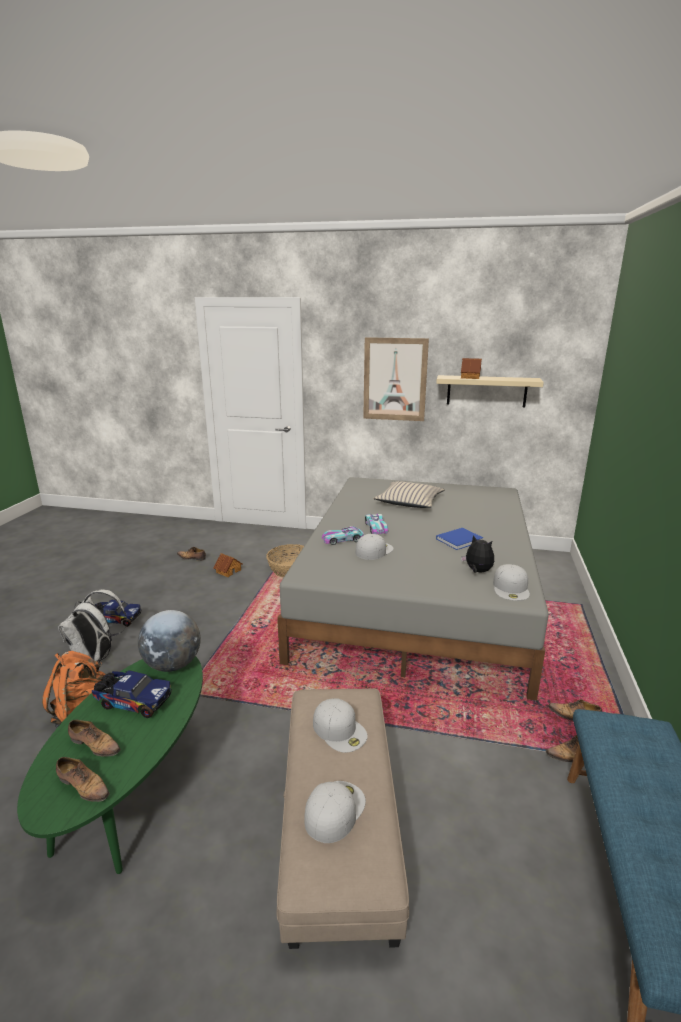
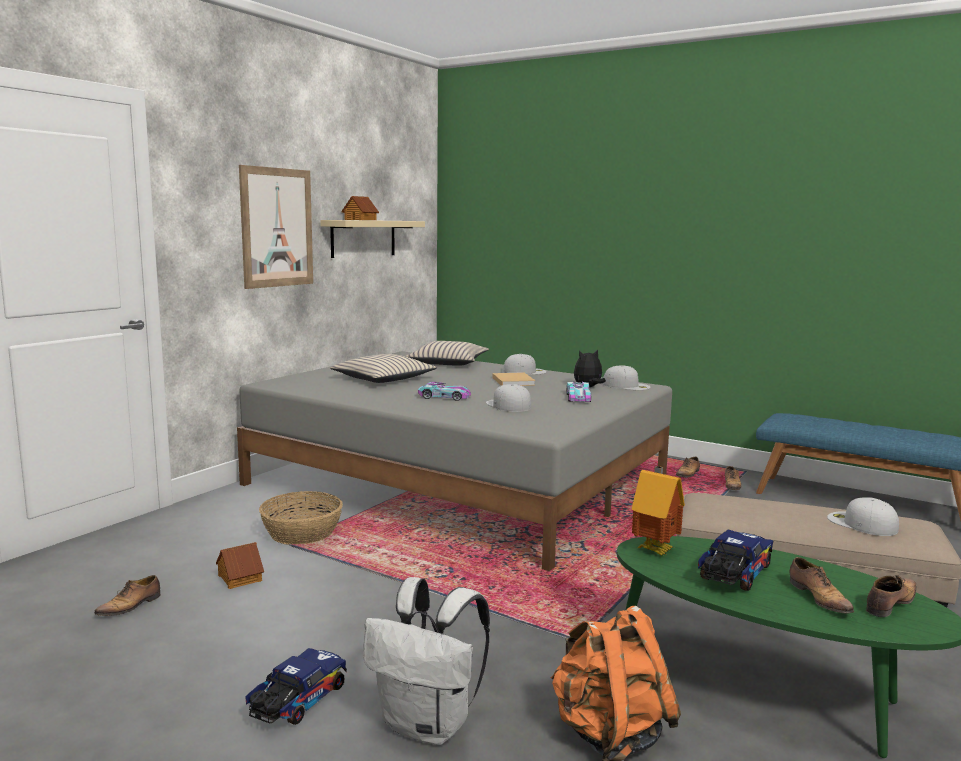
camera: 70 degrees left, 10 degrees down
shoe [68,720,121,757] -> shoe turned 120 degrees clockwise [790,557,854,614]
globe [138,610,201,672] -> toy house [632,466,685,556]
white cap [313,698,368,753] -> white cap moved to [503,354,546,375]
toy car [322,526,364,545] -> toy car moved to [567,381,591,402]
blue book [436,528,483,550] -> beige book [492,372,535,386]
none -> beige pillow [405,341,489,366]

